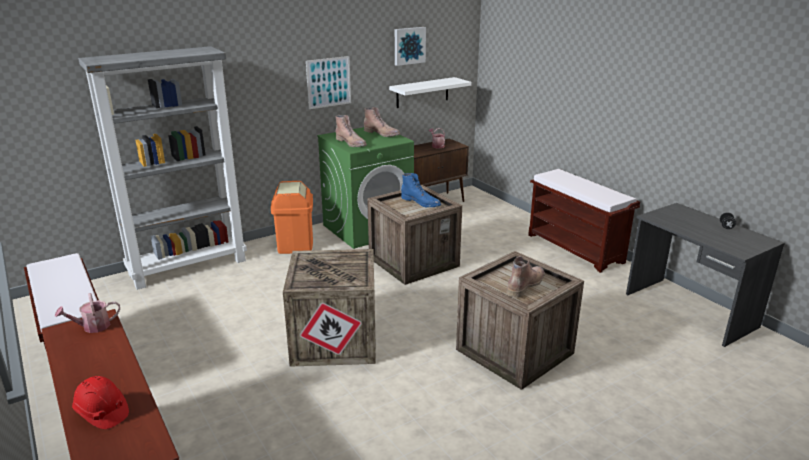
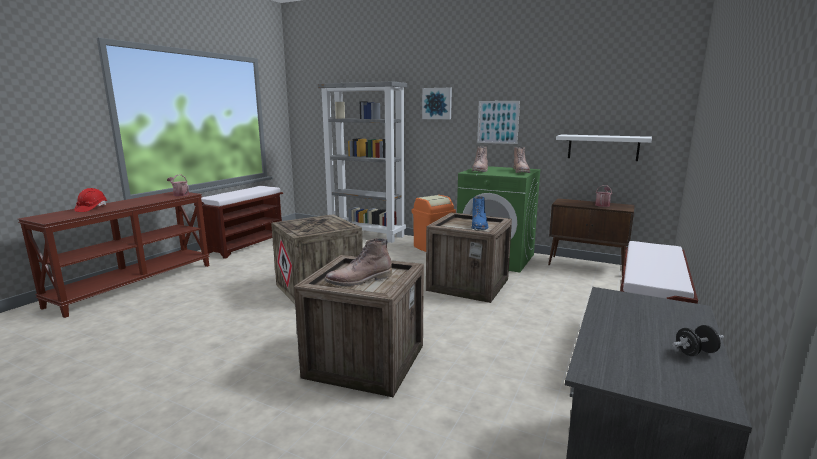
camera: 60 degrees right, 10 degrees down
picture [395,27,426,66] -> picture moved to [422,88,452,119]
brown boot [506,256,545,298] -> brown boot turned 150 degrees clockwise [325,238,393,286]

